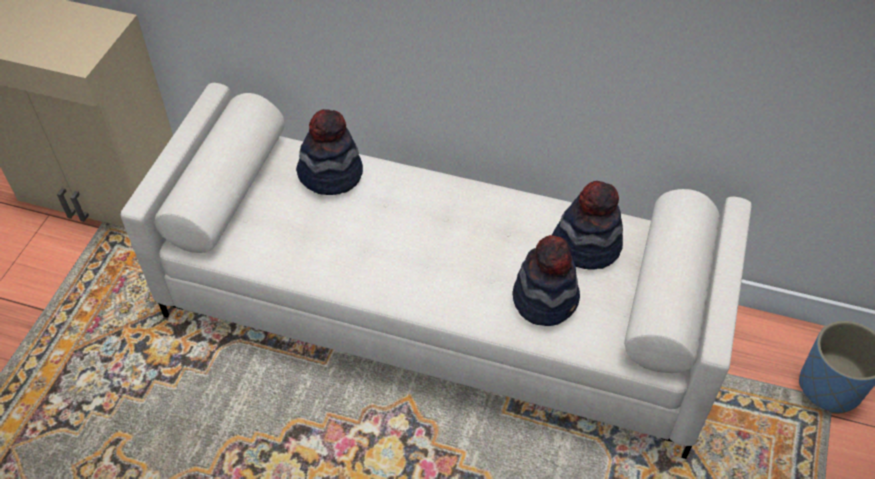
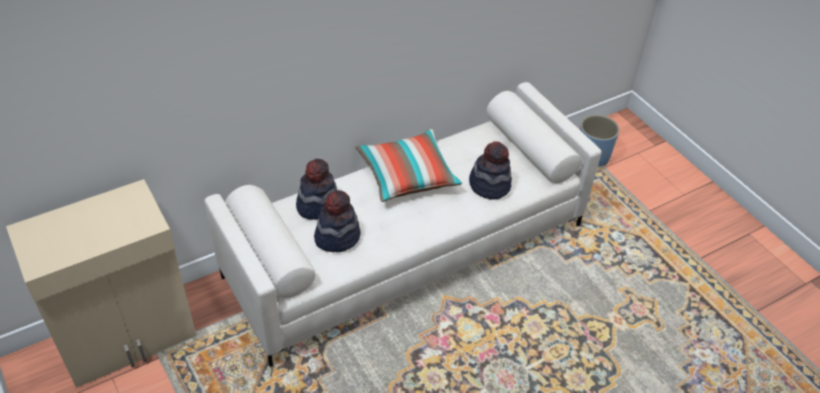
camera: 50 degrees left, 5 degrees down
hat [552,181,623,270] -> hat moved to [314,190,361,252]
none -> pillow [355,129,463,202]

